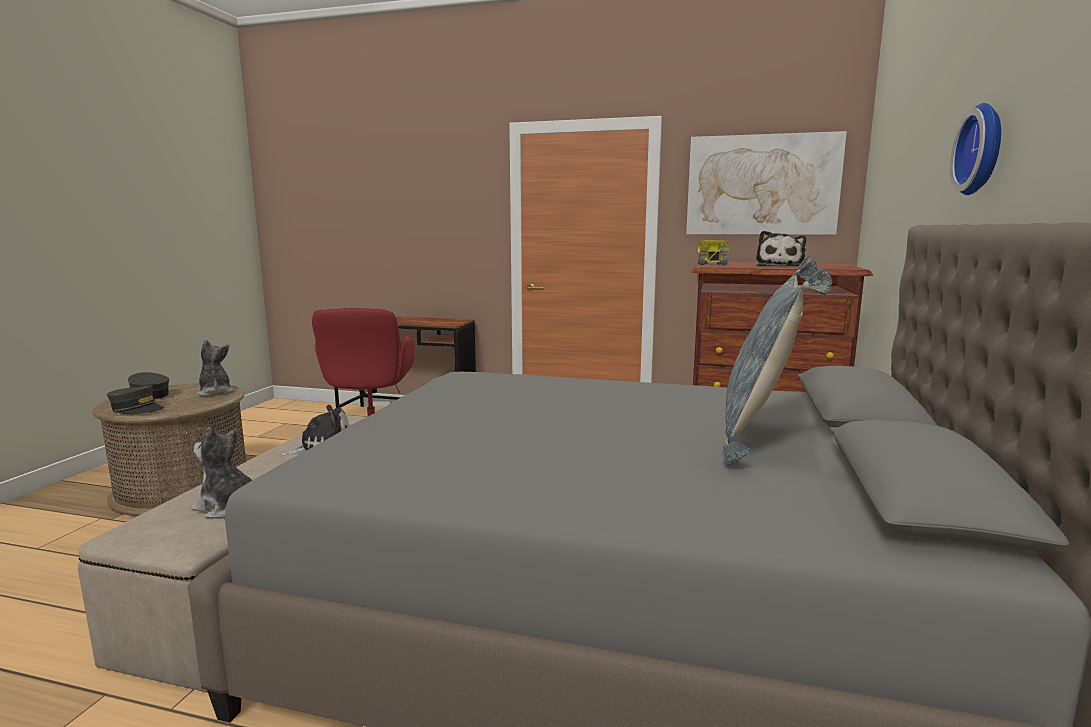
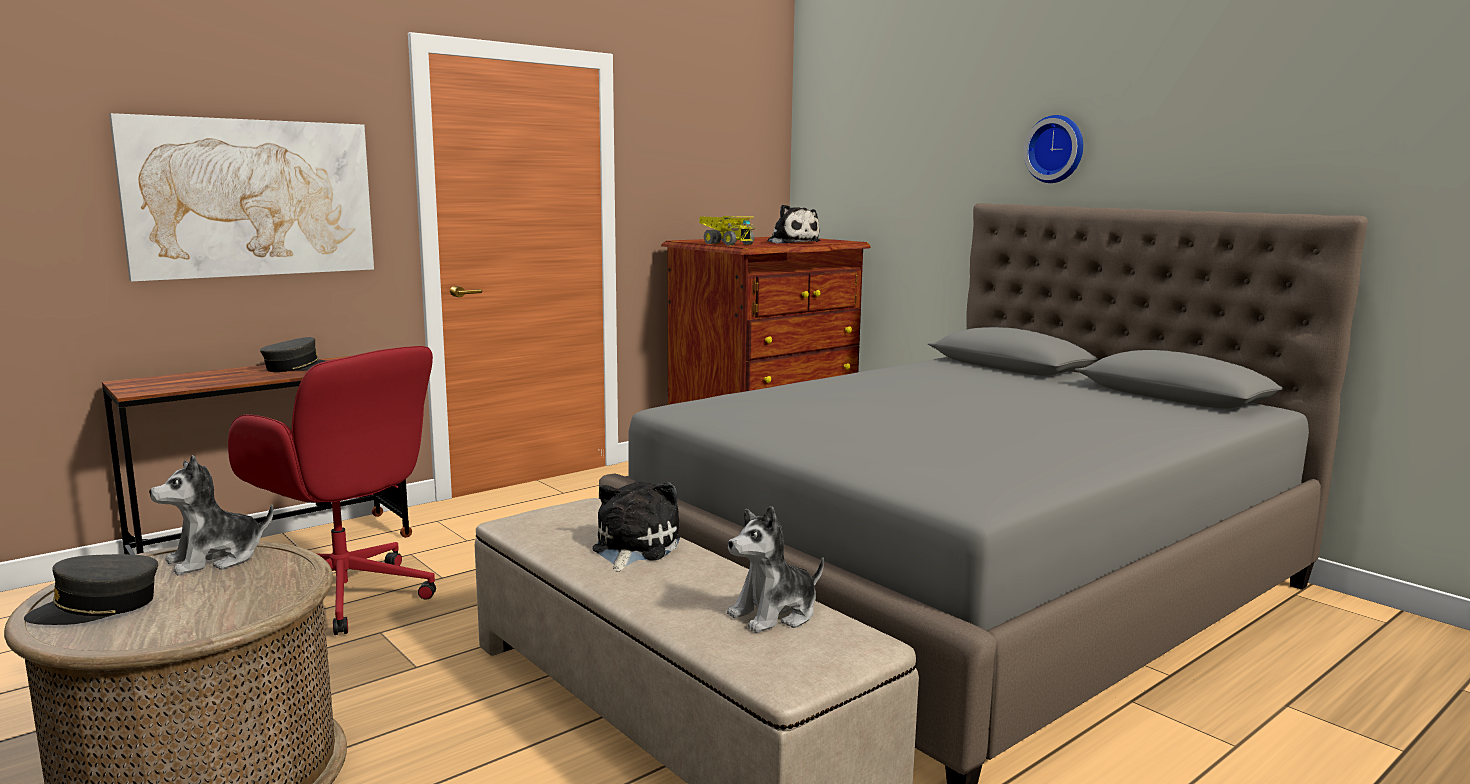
camera: 55 degrees left, 0 degrees up
grey cap [107,385,164,414] -> grey cap moved to [260,337,325,372]
plush toy [196,339,234,396] -> plush toy turned 45 degrees counterclockwise [149,455,274,575]
picture [686,131,847,235] -> picture moved to [109,113,374,282]
pillow [722,256,833,466] -> none

